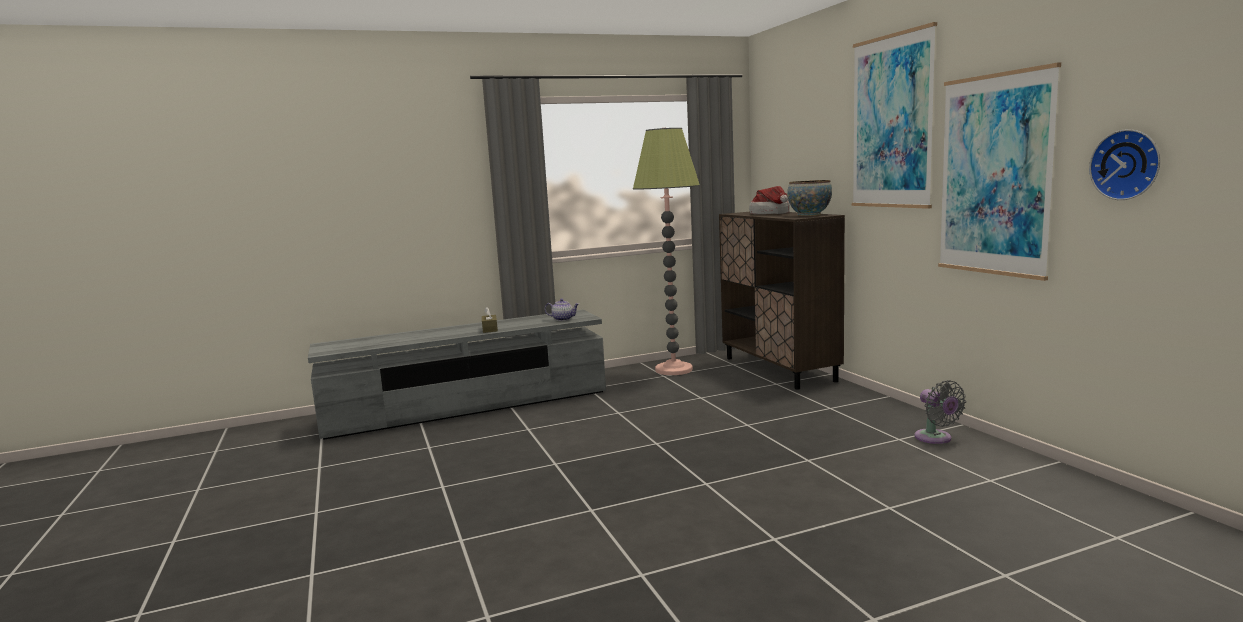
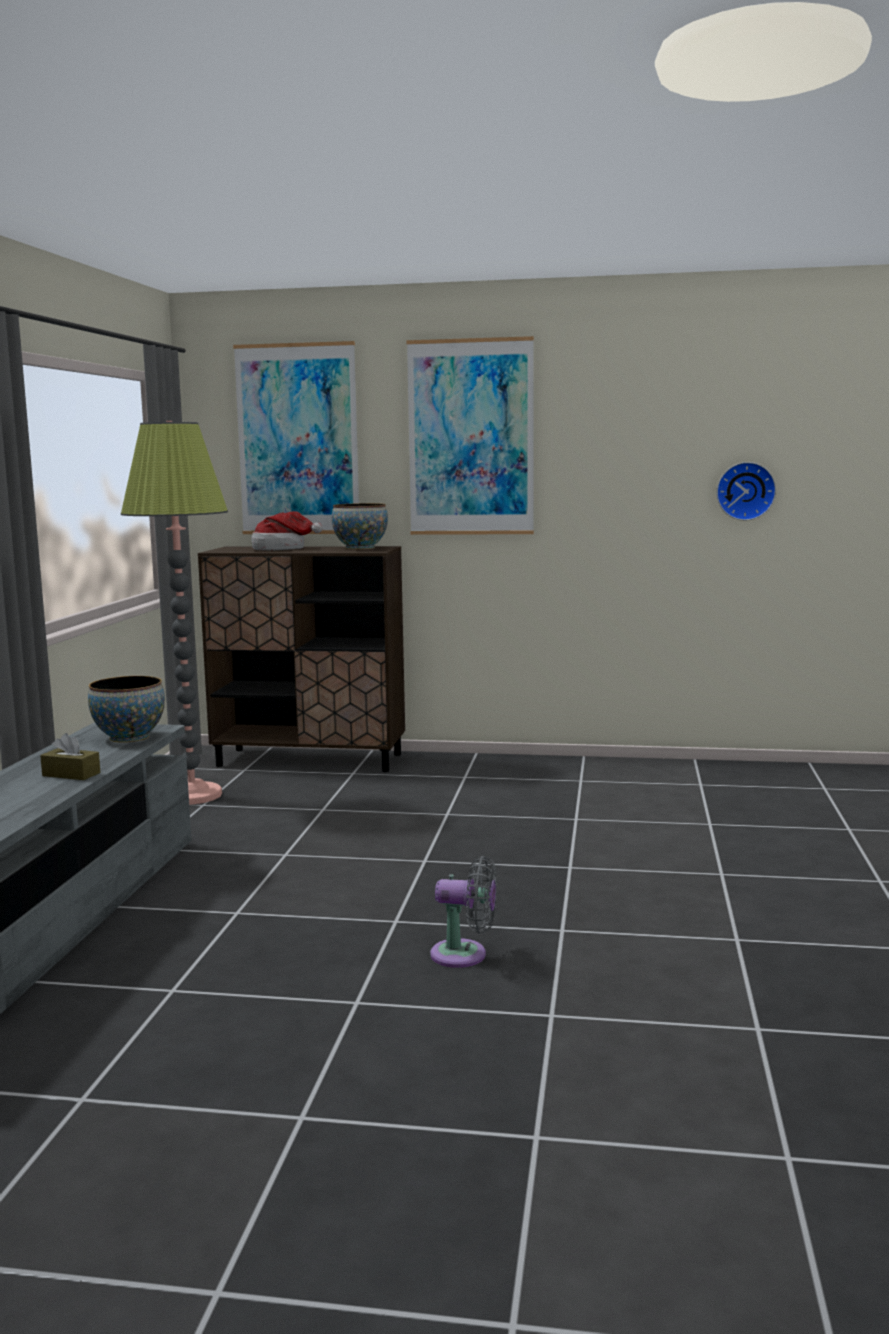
camera: 60 degrees left, 0 degrees up
teapot [545,299,579,321] -> bowl [88,676,165,743]
grey fan [914,380,966,444] -> grey fan moved to [430,856,497,968]
picture [938,63,1061,281] -> picture moved to [233,341,359,534]

